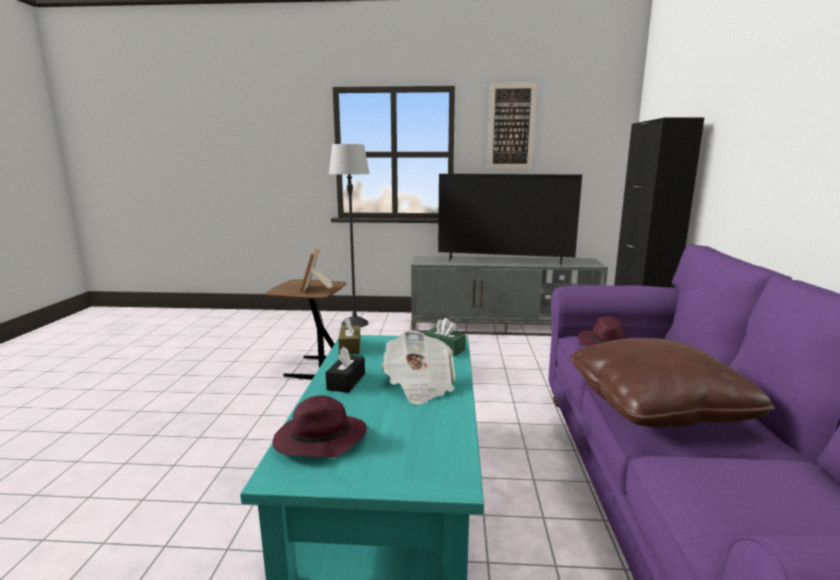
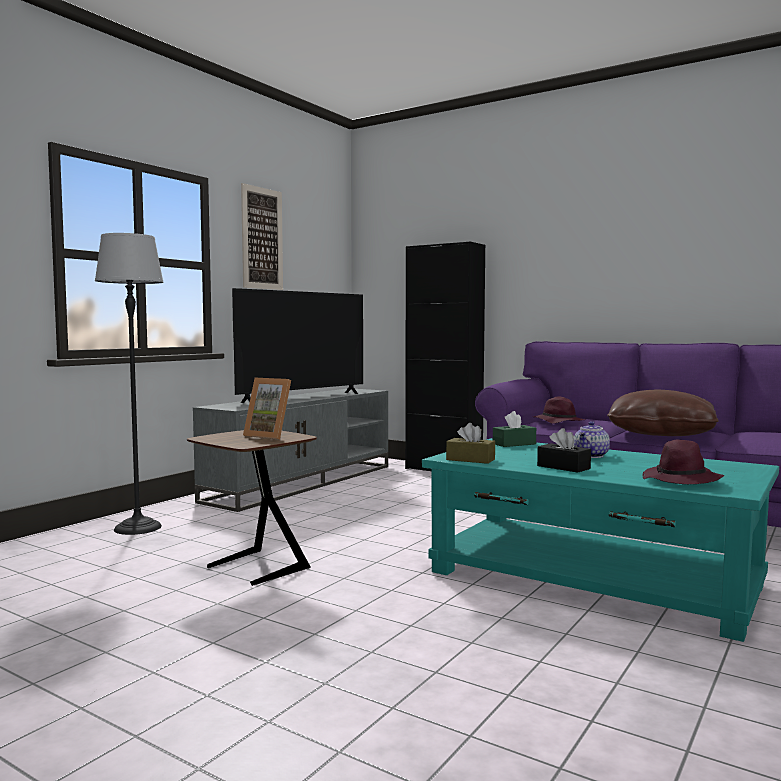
camera: 60 degrees left, 10 degrees down
newspaper [382,330,455,405] -> teapot [574,421,610,458]

